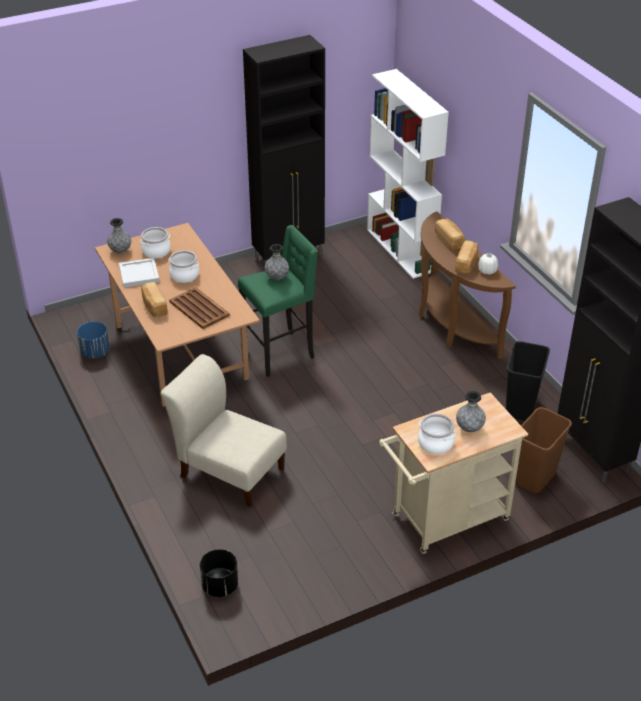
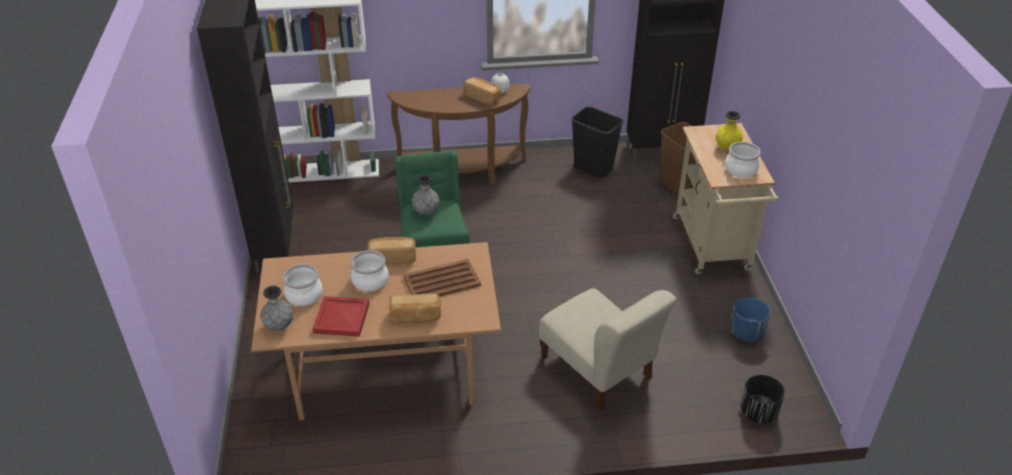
camera: 70 degrees left, 0 degrees up
blue planter [77,321,110,358] -> blue planter moved to [730,297,770,342]
white tray [119,258,160,287] -> red tray [312,296,369,337]
beige chair [161,354,287,507] -> beige chair turned 90 degrees counterclockwise [539,288,676,412]
bread [435,218,465,251] -> bread moved to [368,237,416,264]
grey vase [456,391,486,432] -> yellow vase [716,111,743,150]

